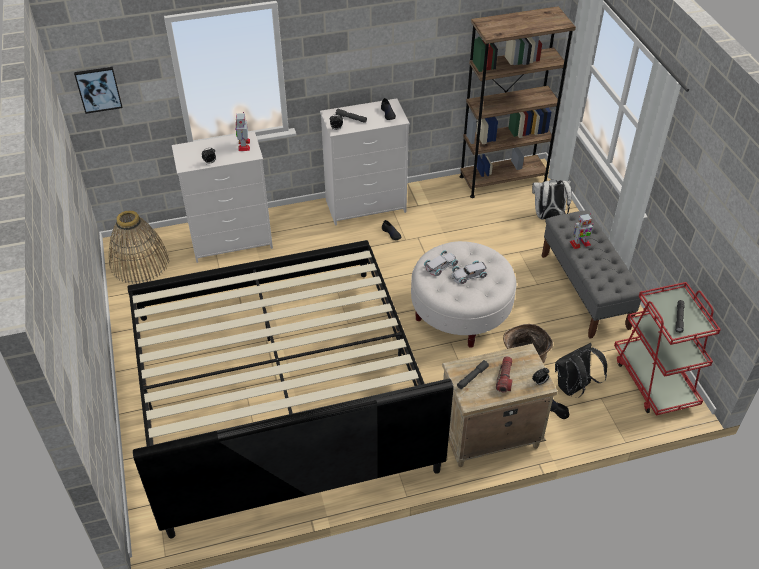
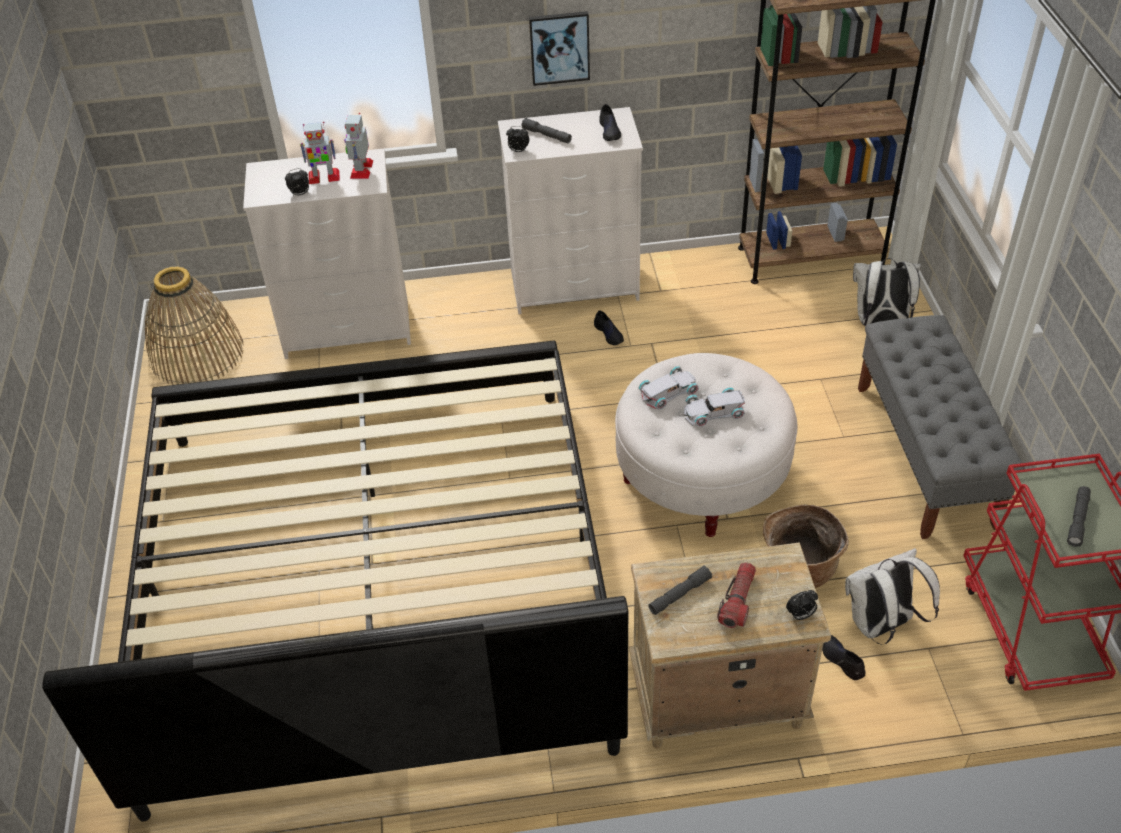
camera: 10 degrees right, 0 degrees up
picture [74,67,123,114] -> picture moved to [529,11,590,86]
black backpack [555,343,607,398] -> white backpack [845,548,940,645]
toy robot [570,214,593,249] -> toy robot moved to [300,122,340,184]

